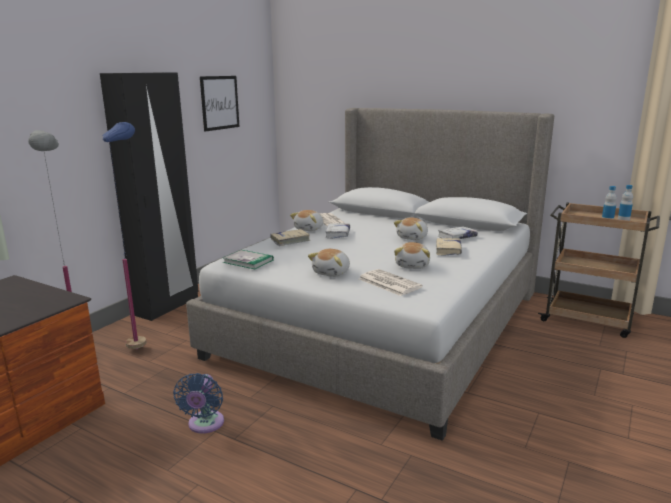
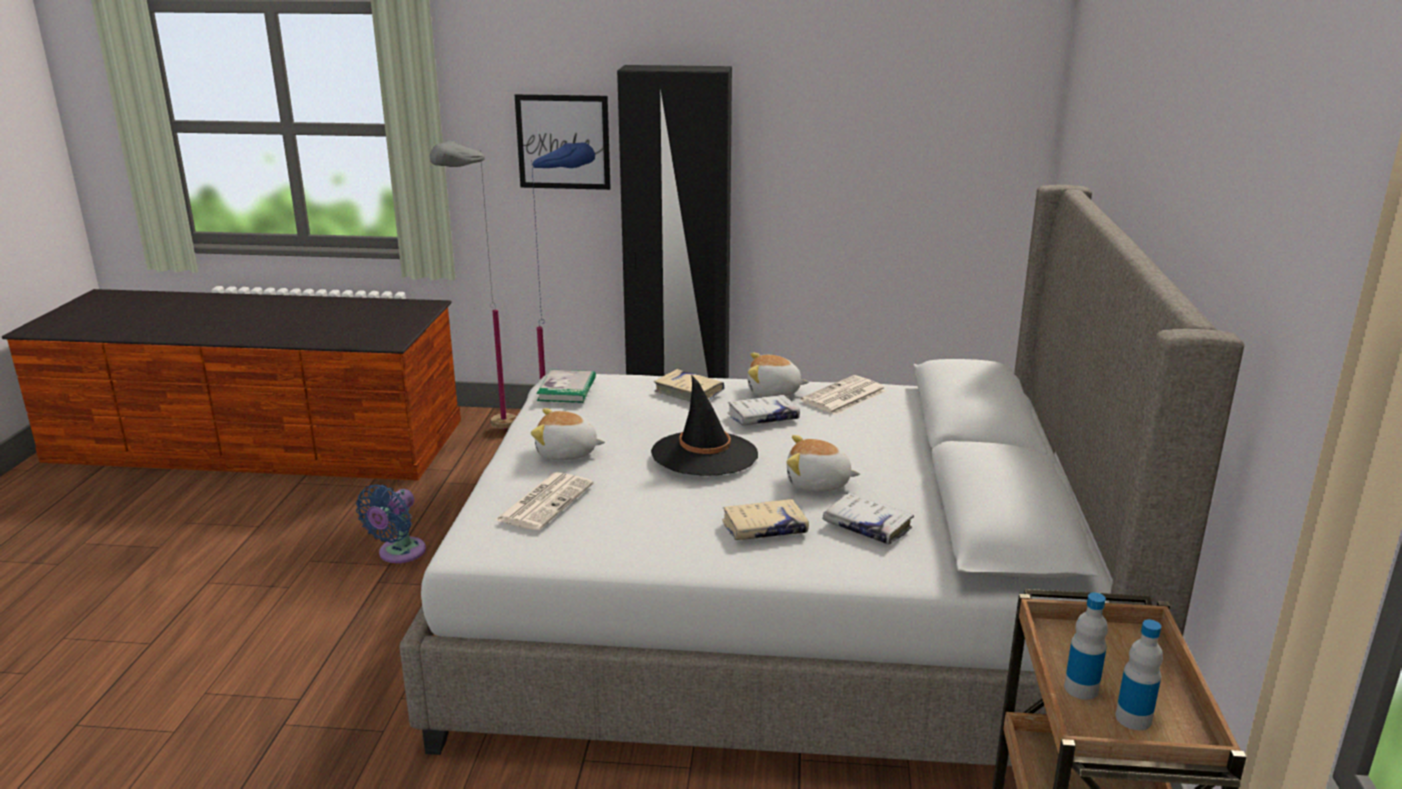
camera: 65 degrees right, 5 degrees up
blue fan [173,373,224,434] -> blue fan turned 45 degrees counterclockwise [356,484,426,563]
picture [200,76,239,132] -> picture moved to [515,94,611,190]
plush toy [394,242,430,269] -> none
none -> black hat [651,374,758,476]

